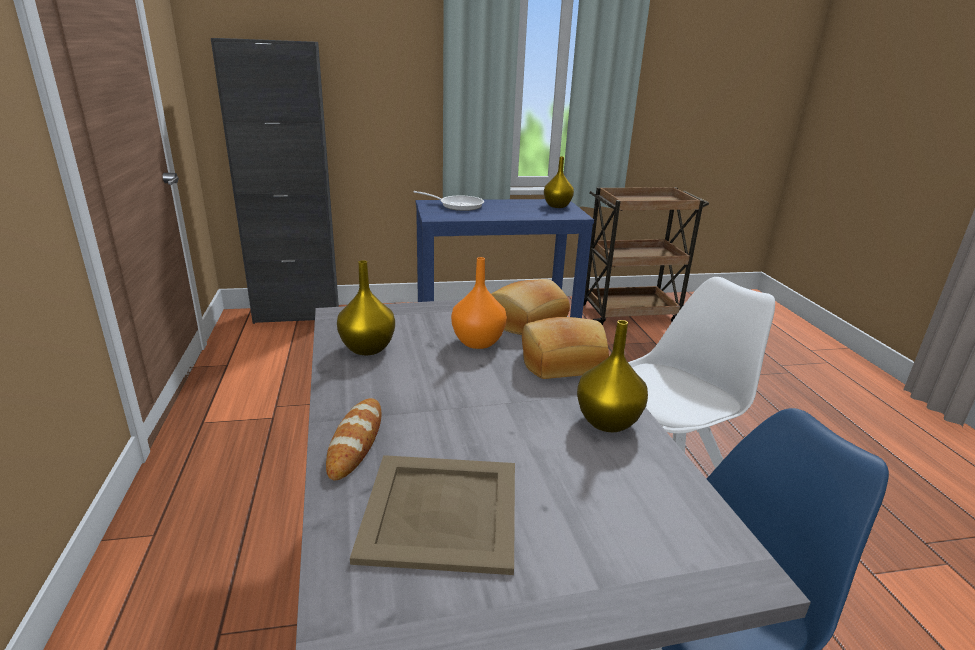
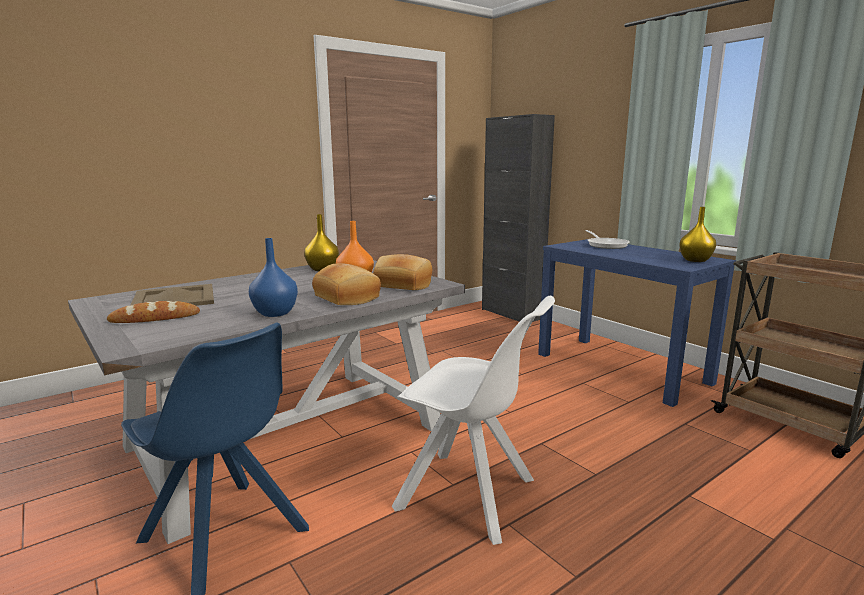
camera: 65 degrees right, 10 degrees down
bread [326,398,381,480] -> bread moved to [107,301,200,323]
yellow vase [577,320,648,432] -> blue vase [249,238,298,317]

